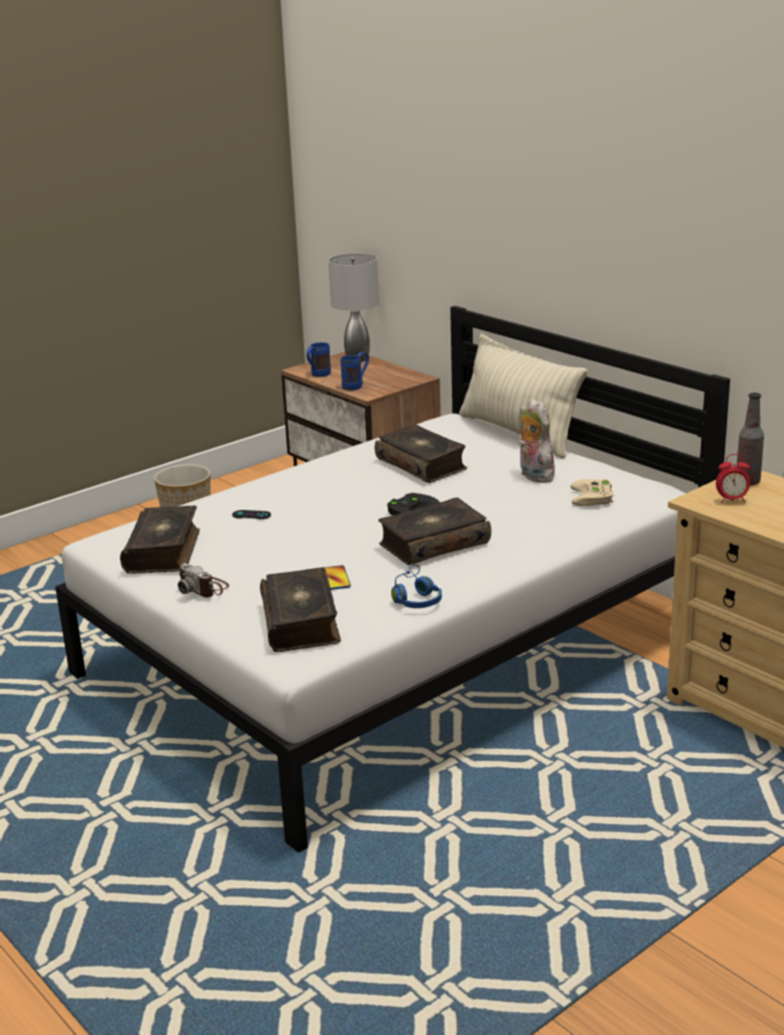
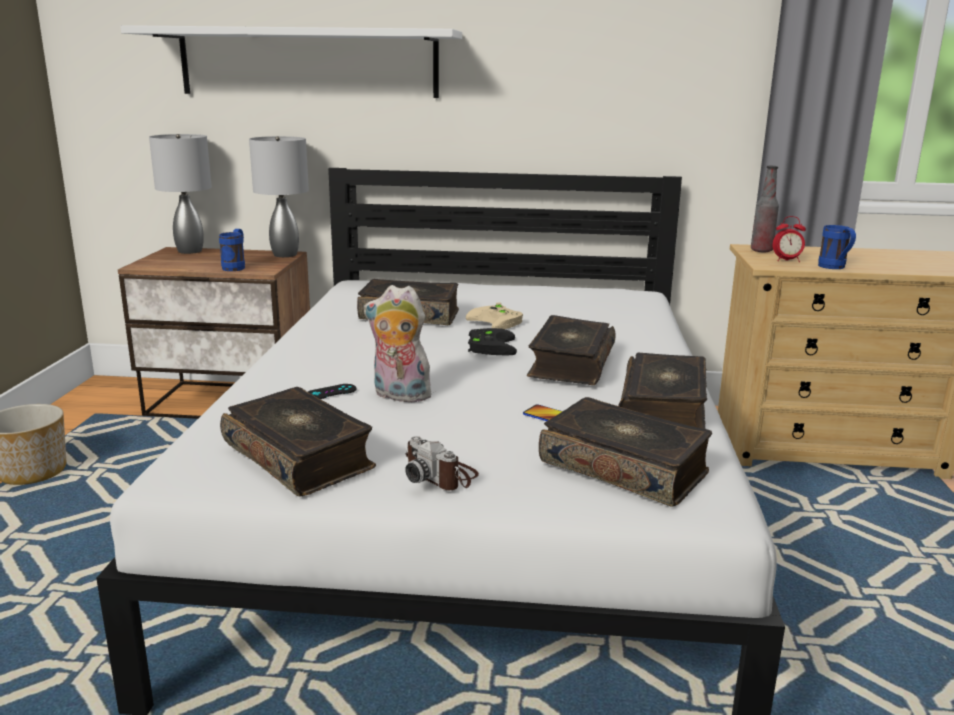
camera: 45 degrees left, 5 degrees down
camera [178,563,229,598] -> camera turned 45 degrees clockwise [405,436,479,490]
blue mug [306,342,331,377] -> blue mug moved to [818,225,856,269]
blue headphones [391,564,442,608] -> book [618,353,708,429]
beige pillow [459,334,587,458] -> none
plush toy [519,398,558,483] -> plush toy moved to [364,285,434,402]
beige game controller [570,479,614,506] -> beige game controller moved to [466,302,523,329]
alarm clock [716,454,750,503] -> alarm clock turned 45 degrees clockwise [772,216,806,262]
none -> white shelf [120,25,462,98]
none -> grey table lamp [249,136,309,257]

